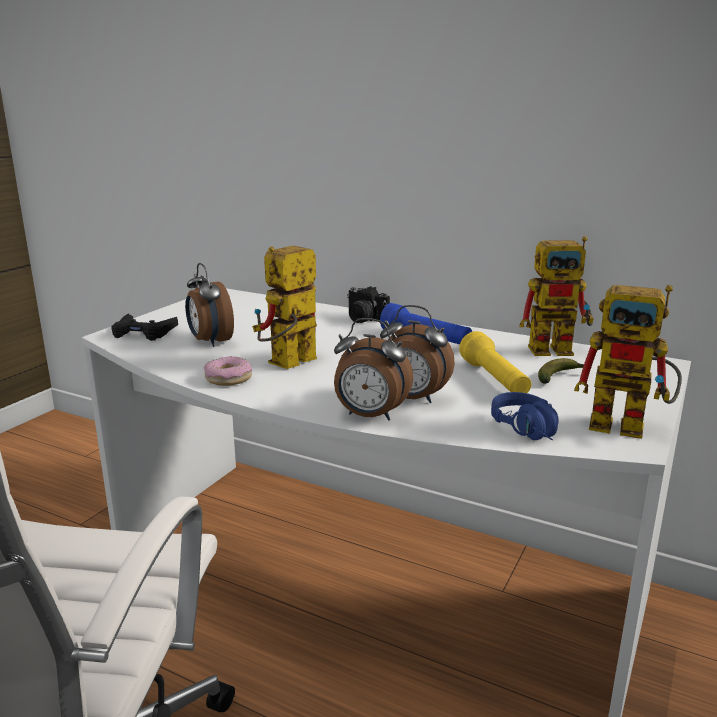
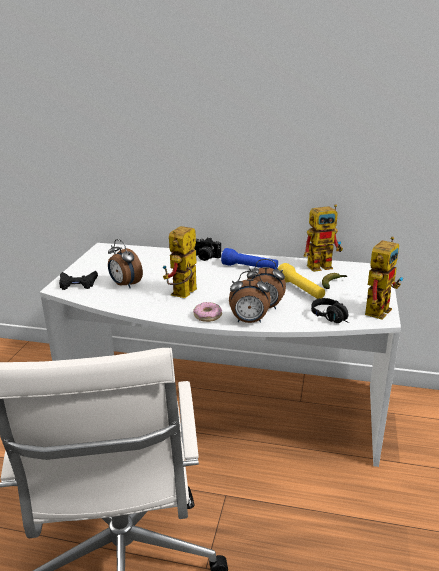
camera: 15 degrees left, 5 degrees up
donut [204,356,252,386] -> donut moved to [193,302,222,322]
blue headphones [491,392,559,440] -> black headphones [311,298,350,323]
toy robot [574,285,682,439] -> toy robot turned 60 degrees counterclockwise [365,237,403,320]

